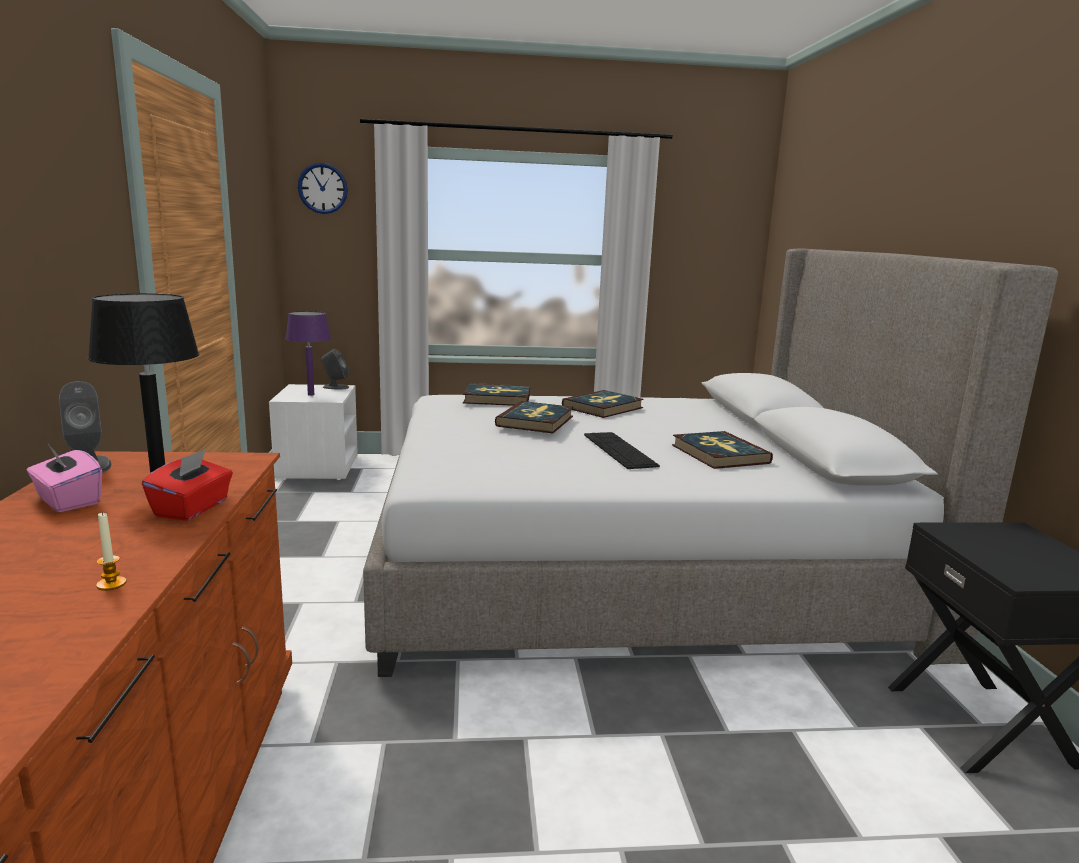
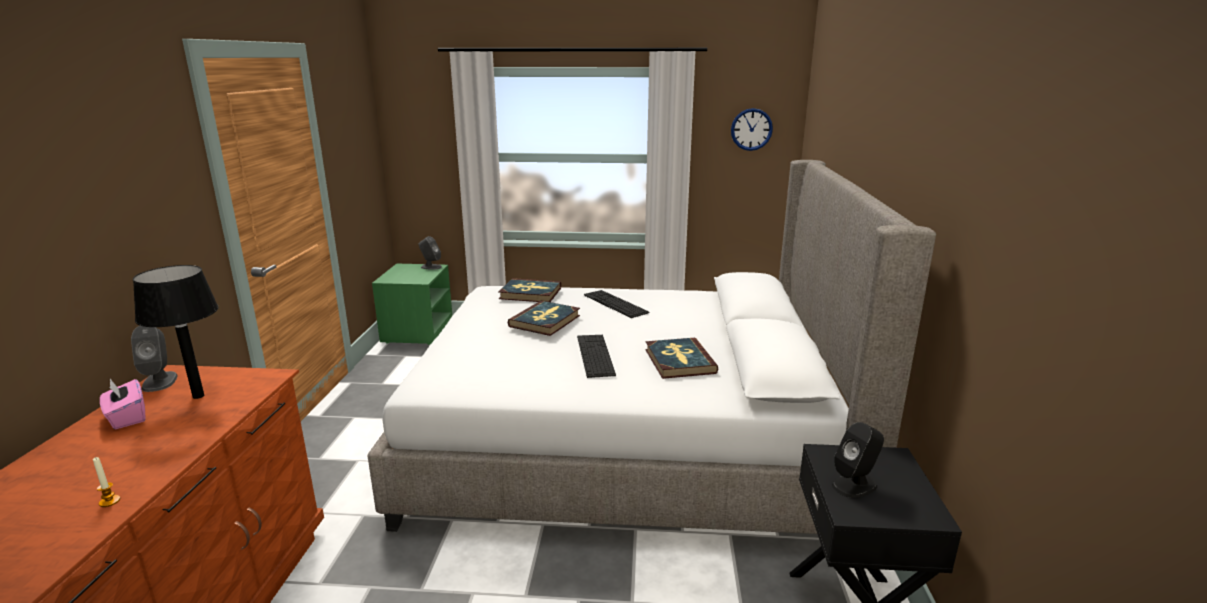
camera: 10 degrees right, 5 degrees up
red tissue box [142,449,233,521] -> none
white nightstand [269,384,358,480] -> green nightstand [372,264,453,345]
purple table lamp [286,311,331,396] -> none
wall clock [298,163,348,214] -> wall clock moved to [731,108,773,151]
book [562,390,644,418] -> keyboard [584,290,649,318]
none -> black speaker [832,422,884,498]

